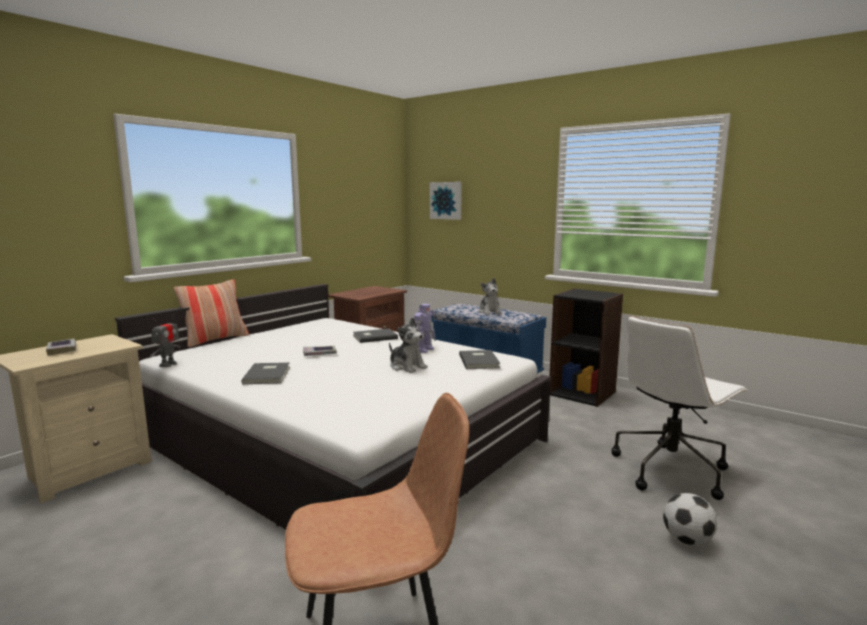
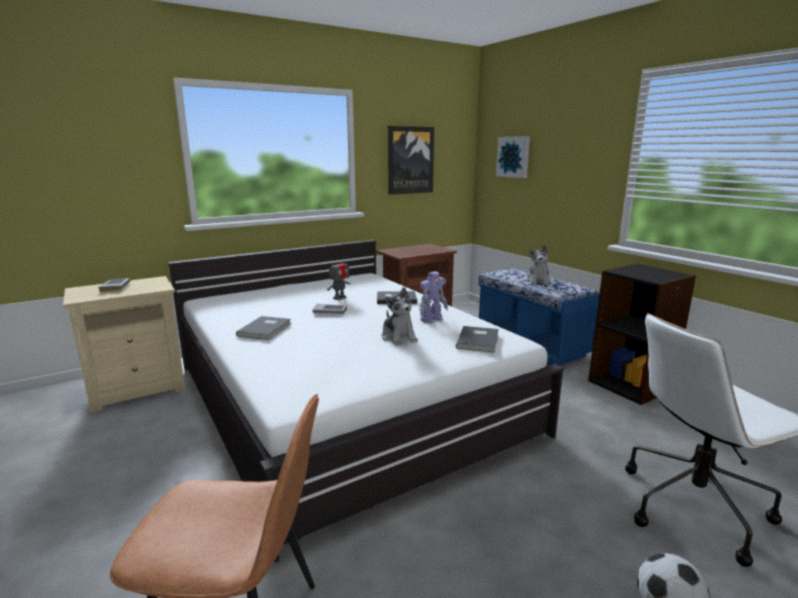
camera: 20 degrees right, 5 degrees up
toy robot [150,314,181,367] -> toy robot moved to [327,256,350,300]
pillow [174,279,249,348] -> none
none -> picture [388,126,434,195]

